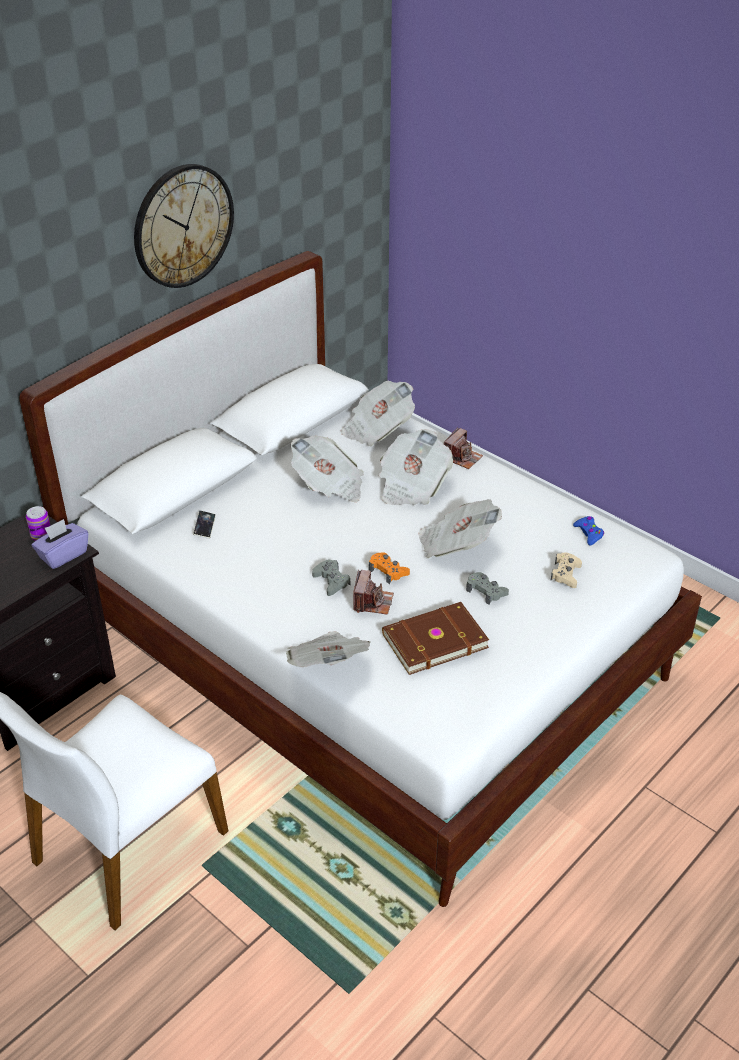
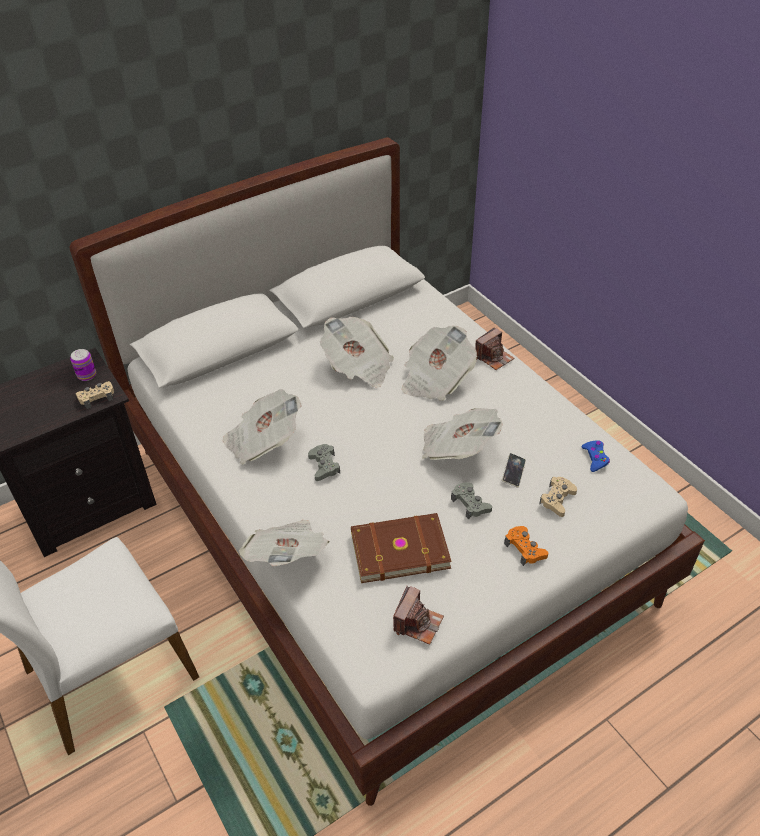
camera: 15 degrees right, 5 degrees up
purple tissue box [32,519,88,569] -> beige game controller [76,381,114,409]
wall clock [134,164,234,288] -> none
phone [193,511,216,539] -> phone moved to [502,453,526,488]
newspaper [341,381,415,446] -> newspaper moved to [223,389,302,465]
camera [353,570,394,615] -> camera moved to [393,586,444,645]
orange game controller [369,552,410,584] -> orange game controller moved to [504,526,548,566]

